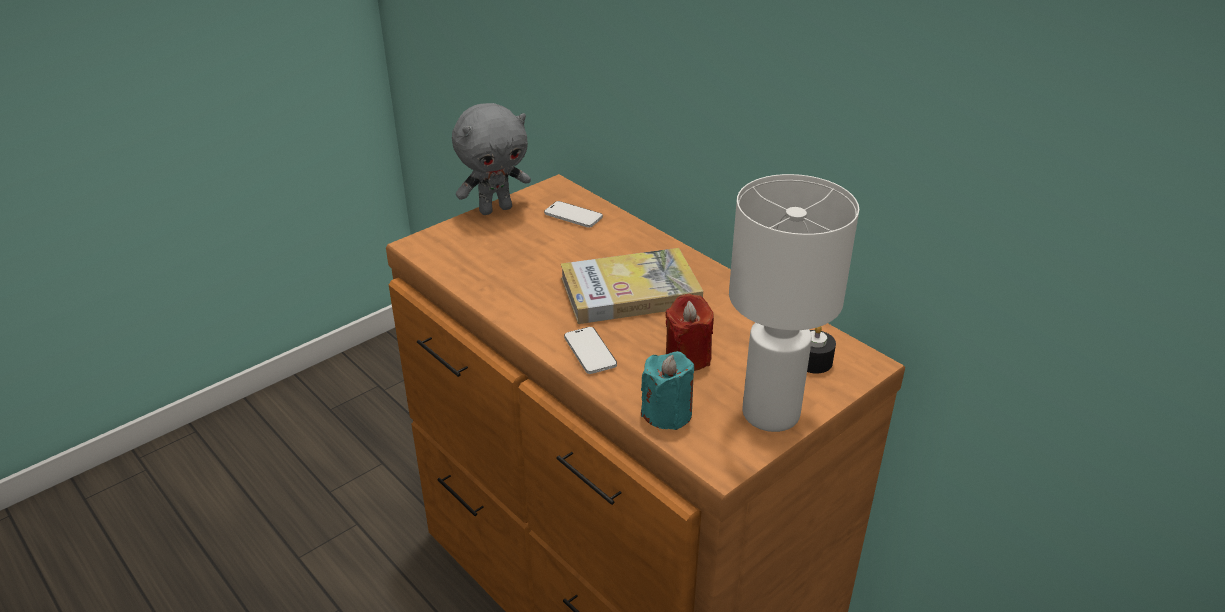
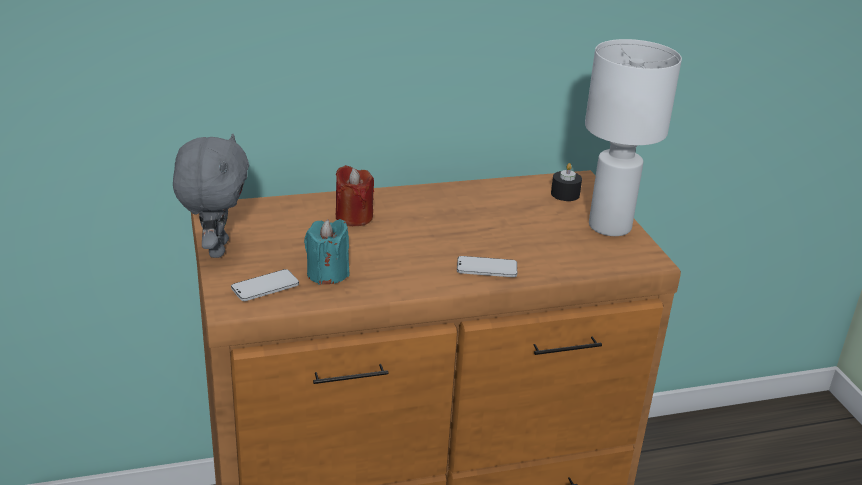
camera: 65 degrees left, 5 degrees down
phone [544,201,603,228] -> phone moved to [231,269,299,301]
book [561,248,703,324] -> none
turquoise candle [641,351,694,430] -> turquoise candle moved to [304,219,349,285]
red candle [665,294,714,371] -> red candle moved to [336,165,374,226]

